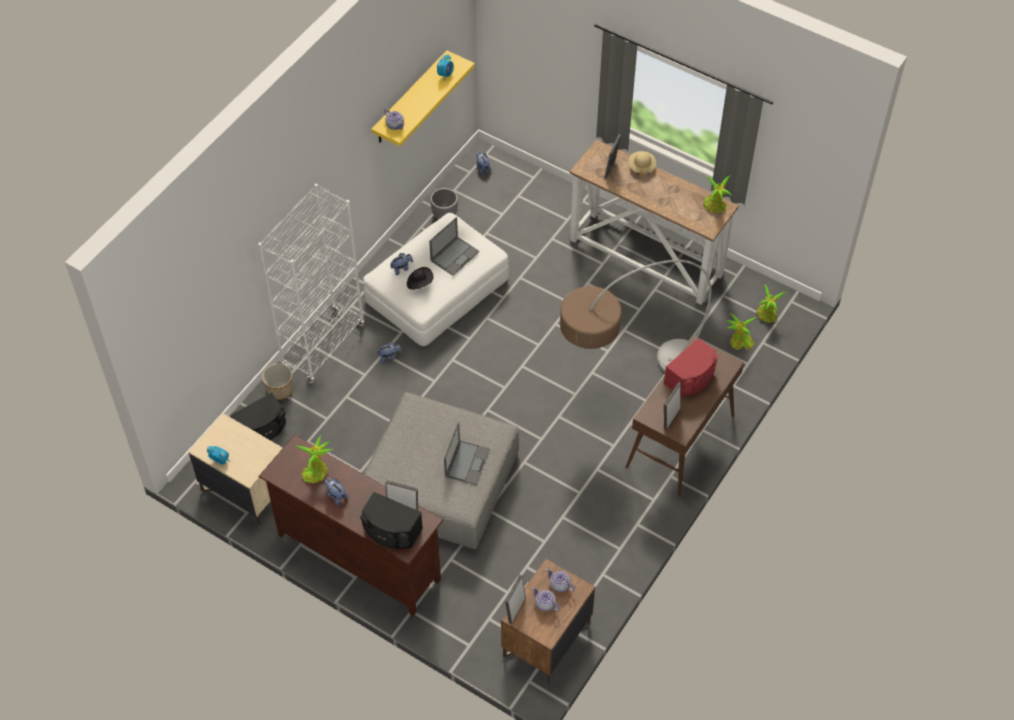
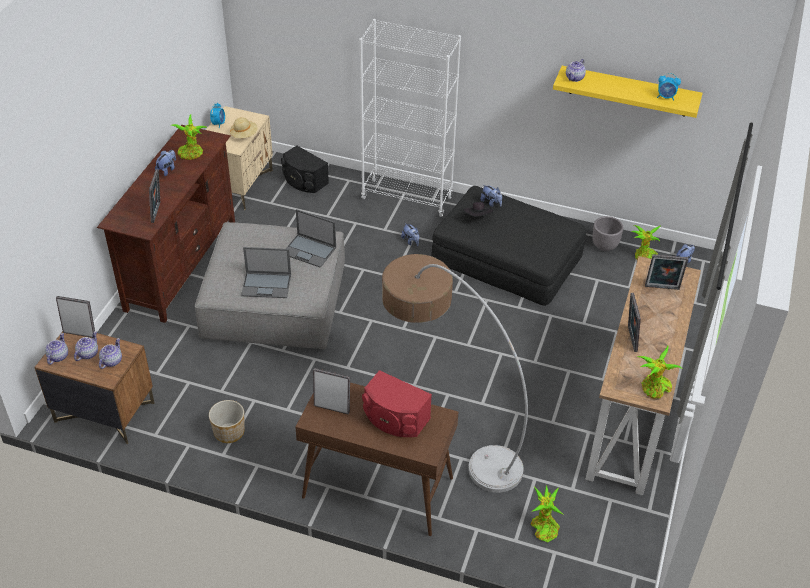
camera: 75 degrees right, 10 degrees down
planter [262,363,293,400] -> planter moved to [209,400,245,443]
black speaker [360,492,423,549] -> none
white ottoman [363,213,509,346] -> black ottoman [432,186,586,305]
laptop [429,217,480,276] -> laptop moved to [286,209,336,268]
beige hat [628,151,656,177] -> beige hat moved to [230,117,258,138]
potted plant [756,284,787,323] -> potted plant moved to [631,225,661,260]
none -> teapot [45,333,68,365]
none -> picture frame [628,293,641,352]

